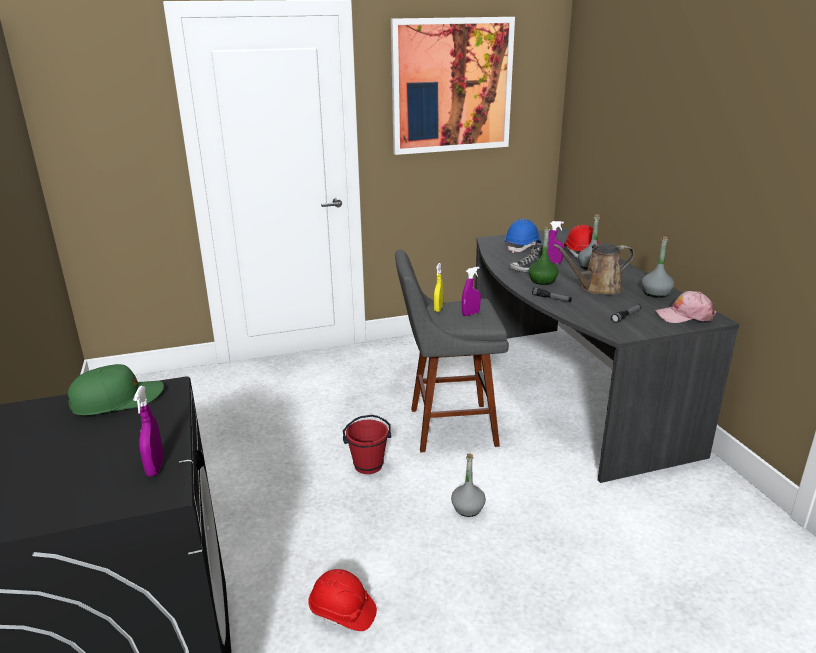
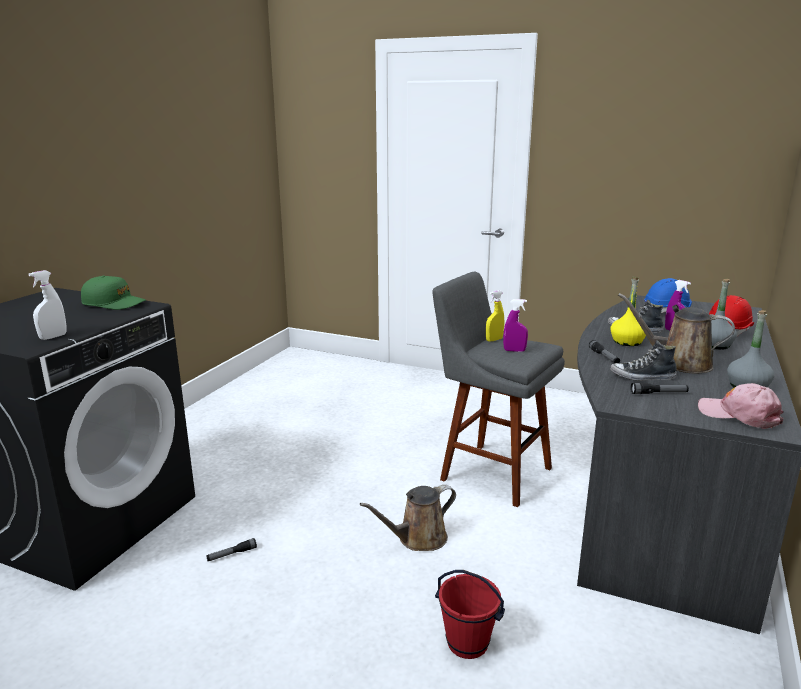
camera: 40 degrees right, 5 degrees down
purple spray bottle [133,386,164,476] -> white spray bottle [28,270,67,340]
red hard hat [308,569,377,631] -> flashlight [206,538,257,561]
red bucket [343,415,391,474] -> red bucket moved to [435,570,505,659]
picture [391,17,515,155] -> none
grey bottle [451,453,486,517] -> brown watering can [360,485,456,551]
green bottle [529,227,559,285] -> yellow bottle [610,277,646,346]
none -> shoe [610,340,677,381]

